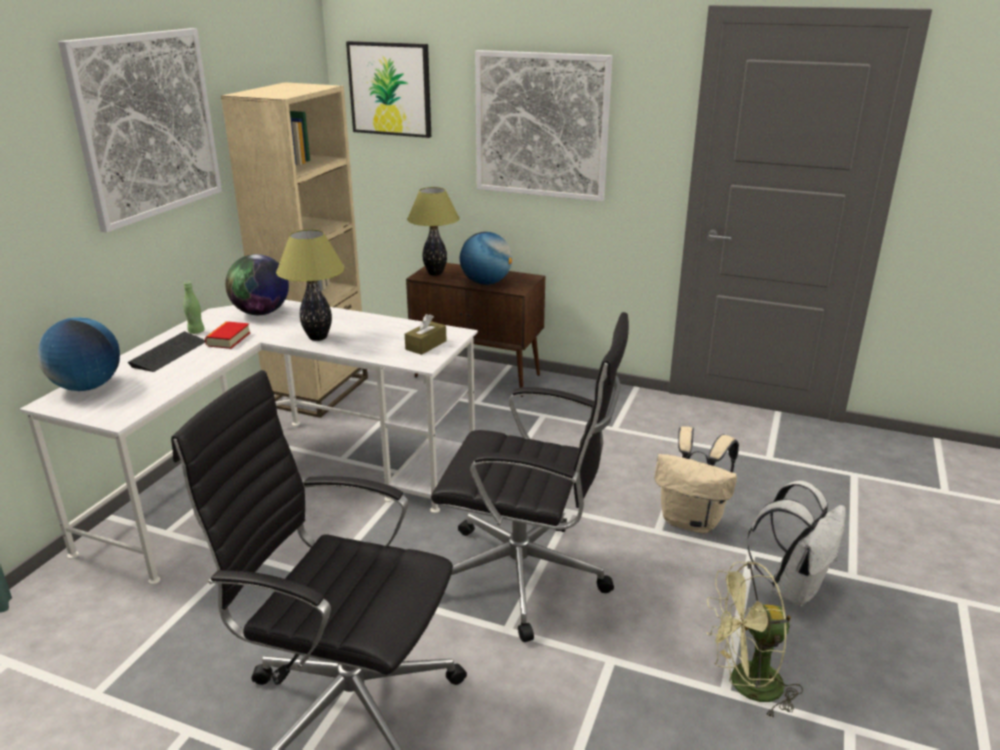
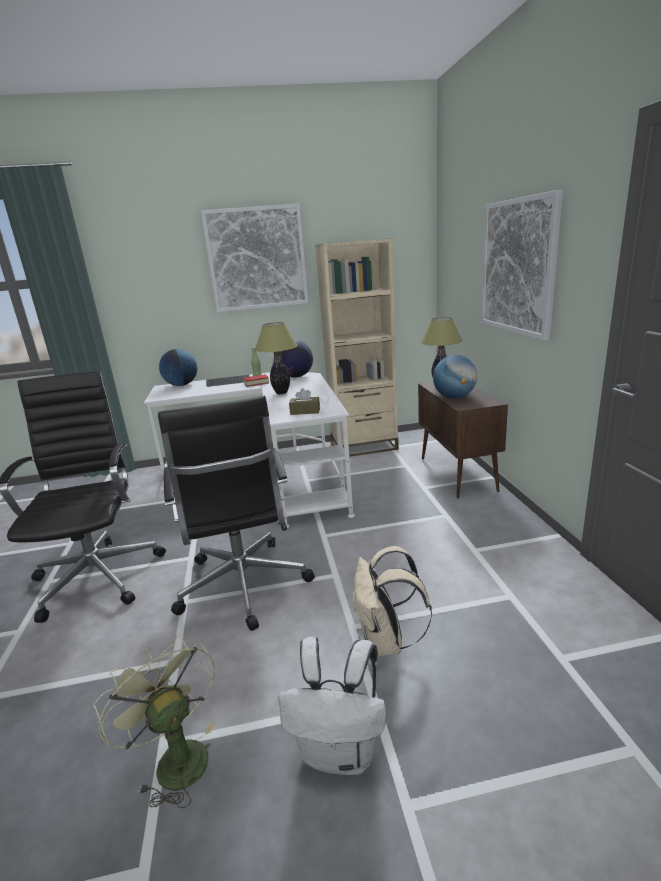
camera: 60 degrees right, 5 degrees down
picture [346,41,431,138] -> none

